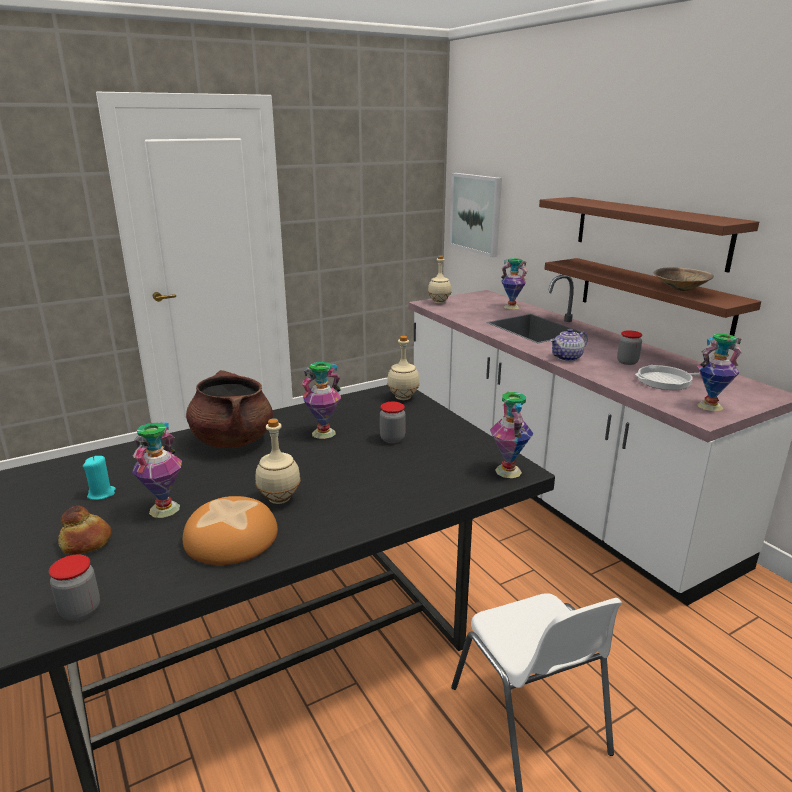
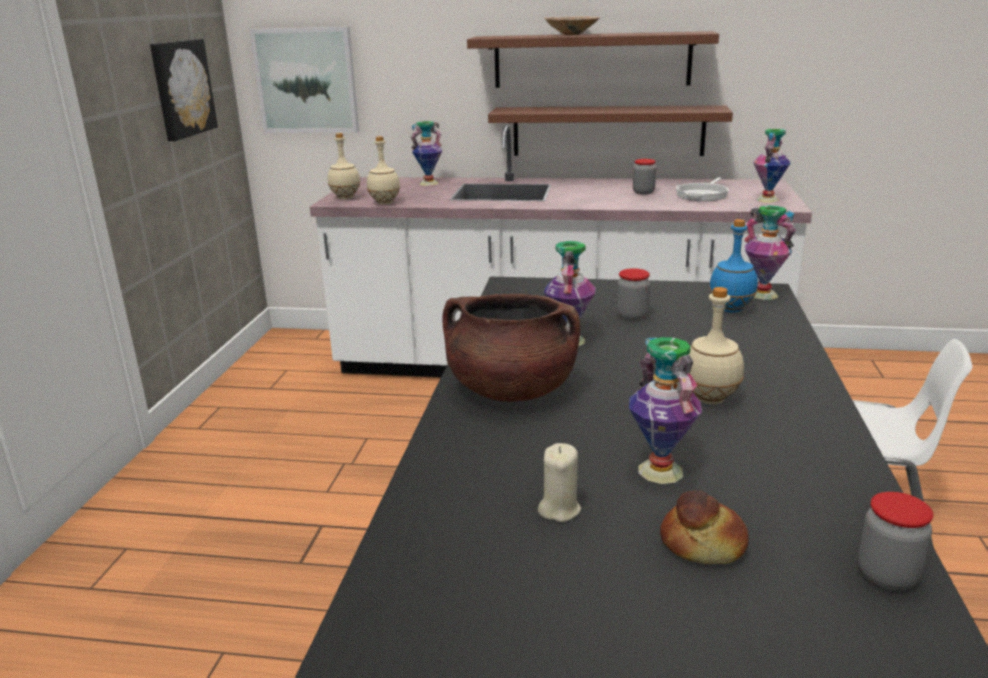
camera: 50 degrees left, 0 degrees up
turquoise candle [83,456,116,500] -> beige candle [538,443,581,522]
bread [183,496,278,565] -> none
beige bottle [387,336,420,400] -> beige bottle moved to [367,136,400,205]
teapot [550,329,588,361] -> none
beige bowl [654,267,714,291] -> beige bowl moved to [544,16,601,35]
none -> picture [150,39,218,141]
none -> blue bottle [709,219,758,313]

